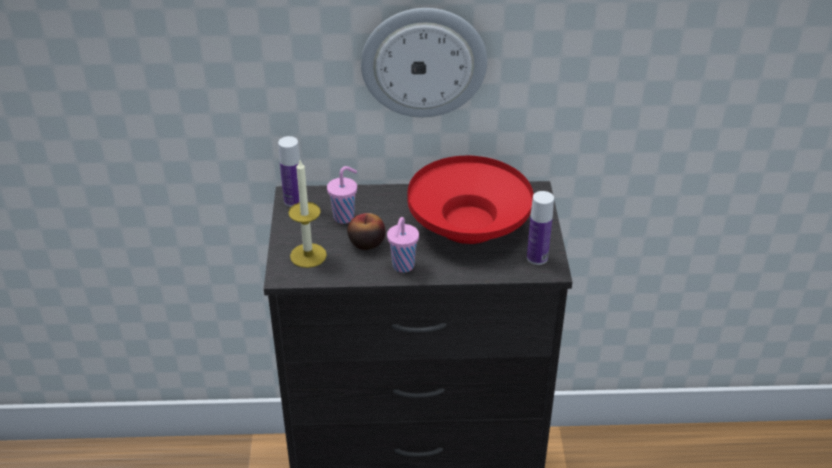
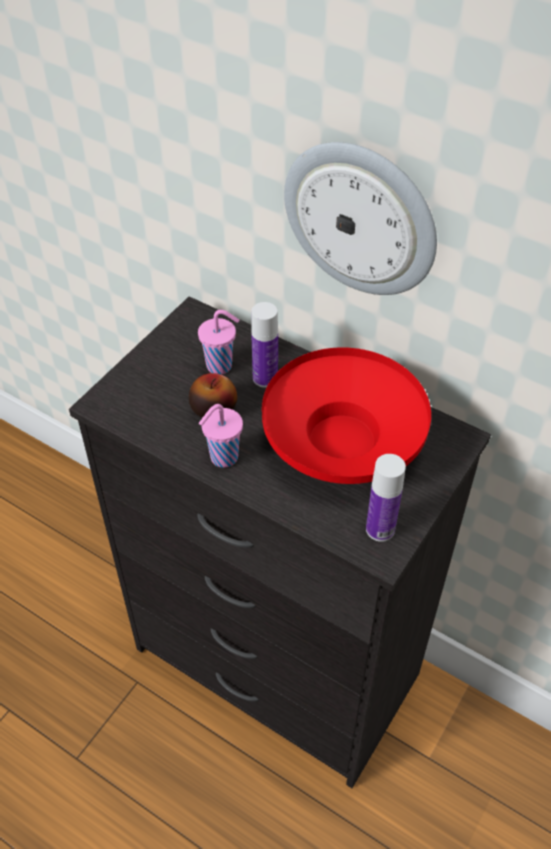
camera: 35 degrees right, 10 degrees up
bottle [278,136,300,207] -> bottle moved to [251,302,278,388]
candle [288,160,327,268] -> none

